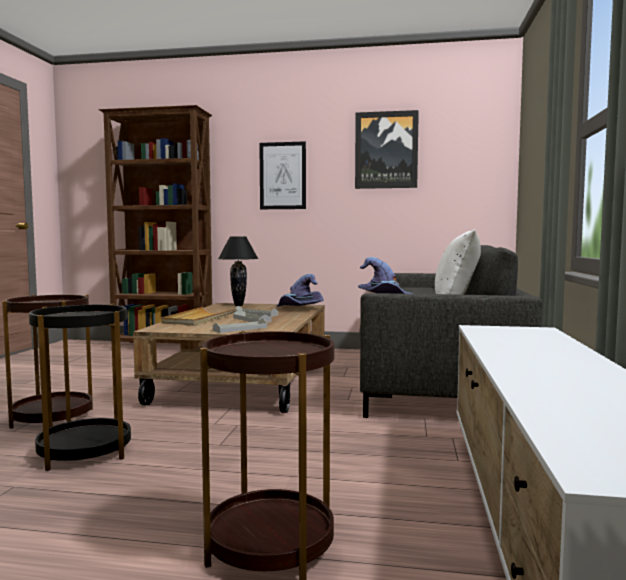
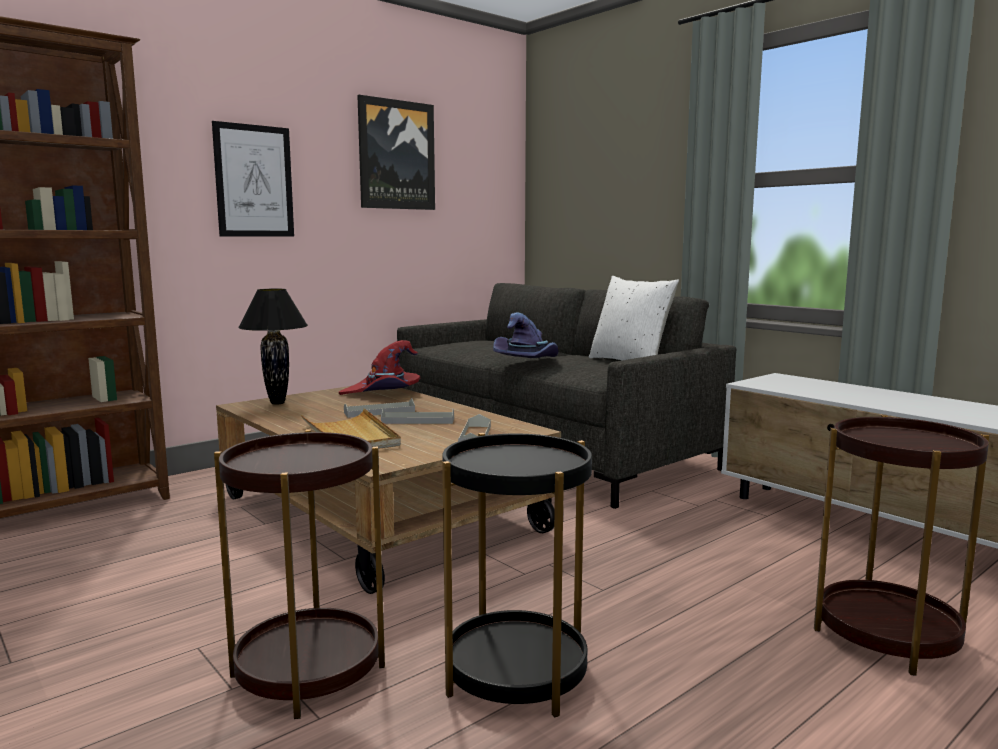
camera: 50 degrees left, 5 degrees up
purple hat [277,274,324,307] -> red hat [339,340,420,395]

